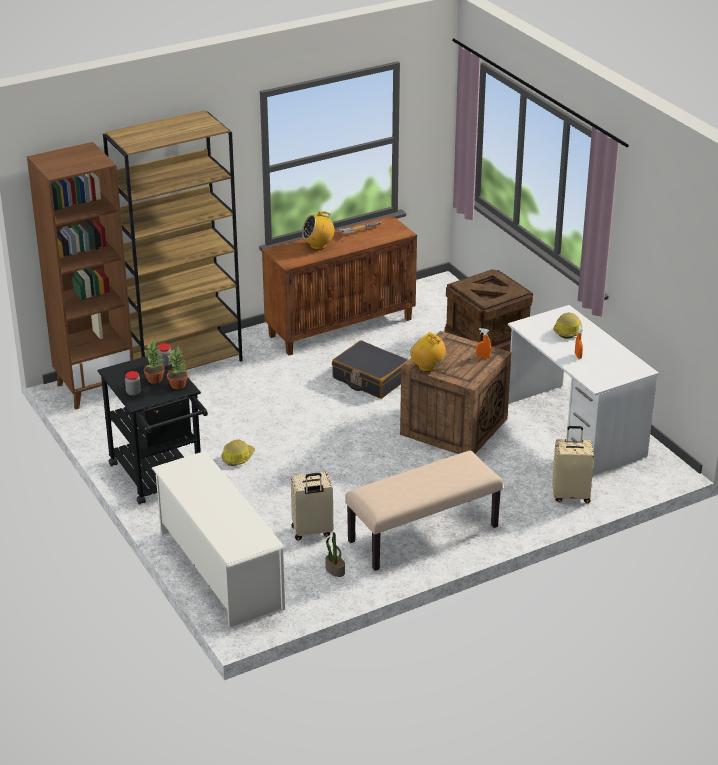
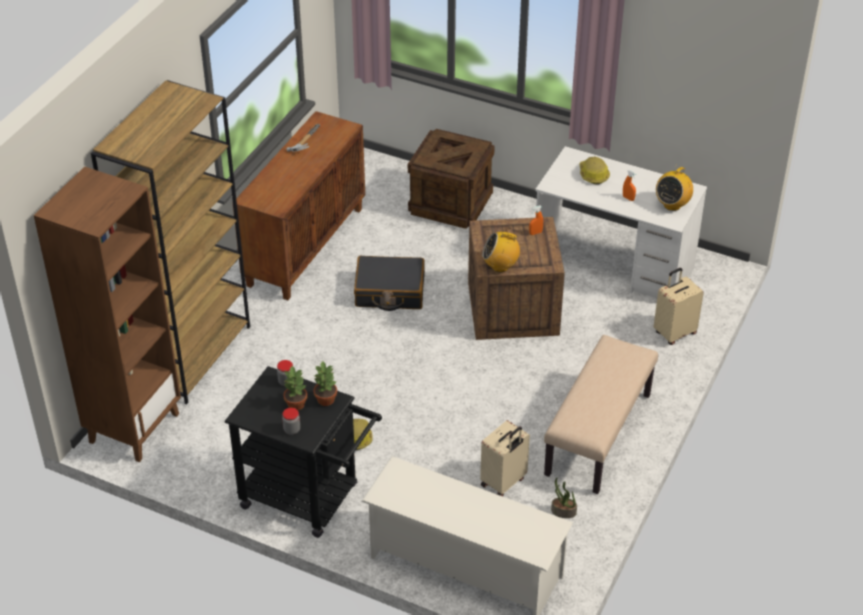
camera: 35 degrees left, 10 degrees up
radio [302,211,334,250] -> radio moved to [656,164,693,211]

